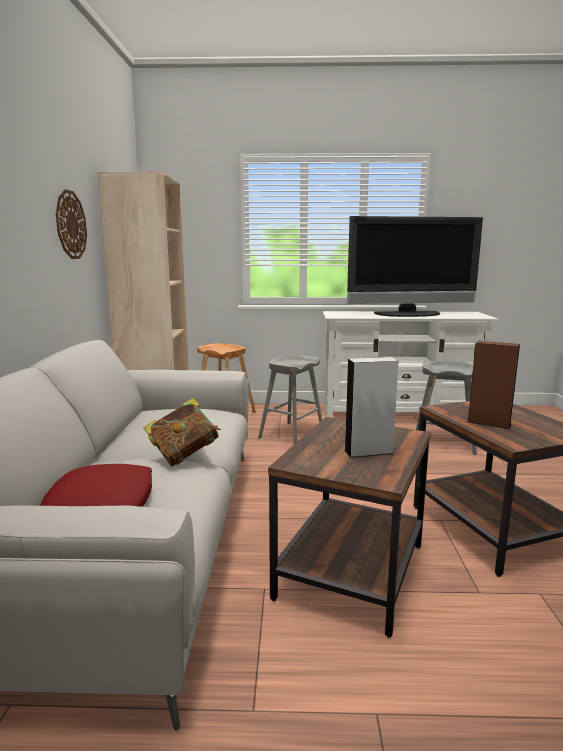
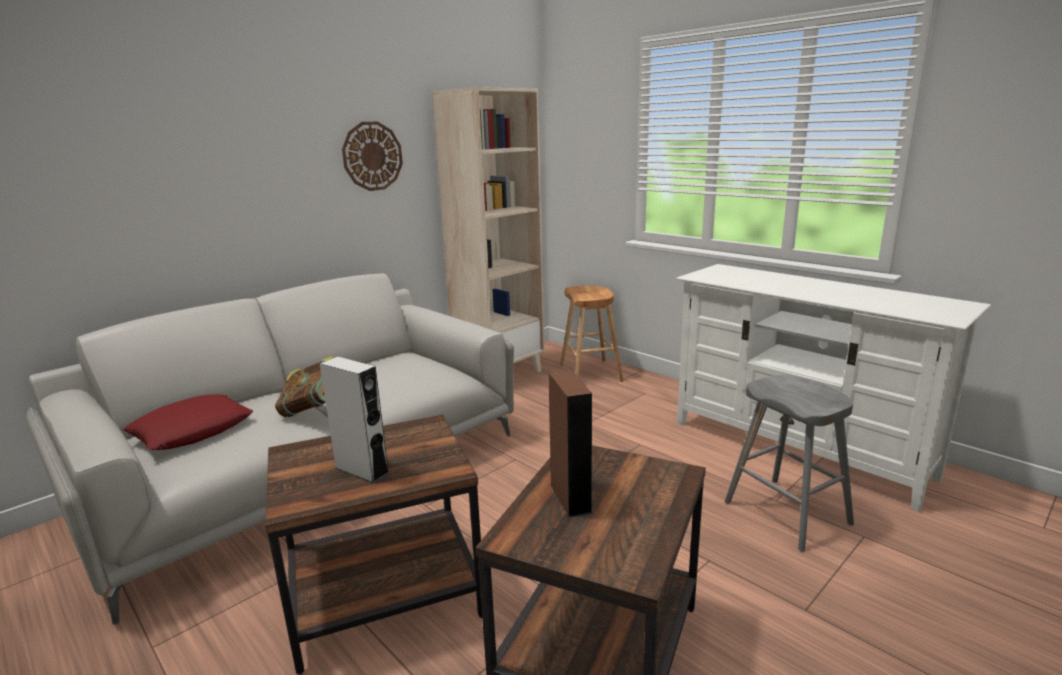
camera: 45 degrees right, 5 degrees up
grey stool [258,355,322,444] -> none
television [347,216,483,317] -> none

